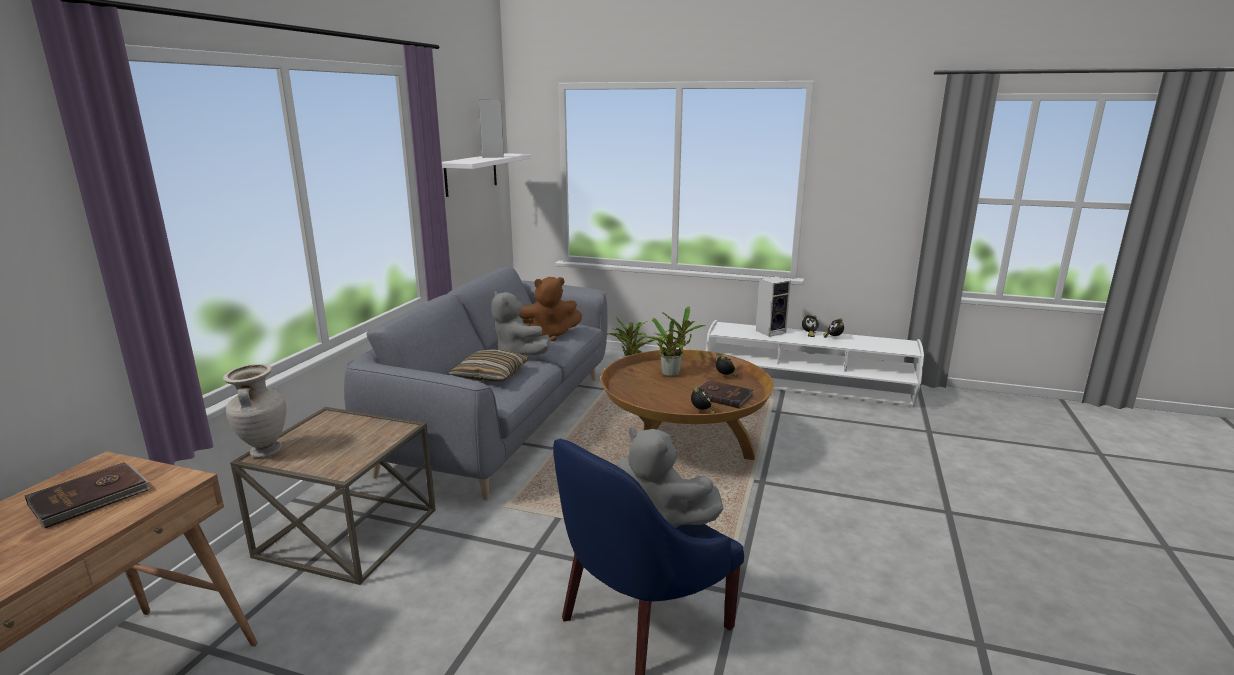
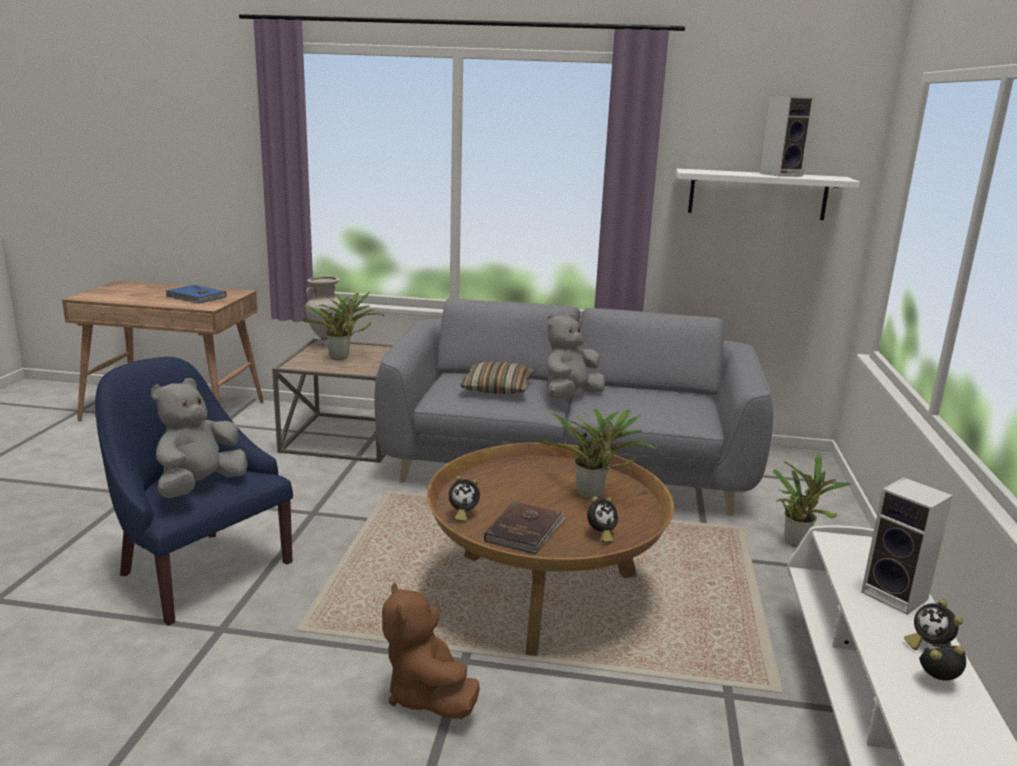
camera: 80 degrees right, 0 degrees up
brown book [25,462,150,528] -> blue book [166,285,226,303]
brown plush toy [519,277,582,341] -> brown plush toy moved to [382,582,480,719]
none -> potted plant [302,292,384,360]

